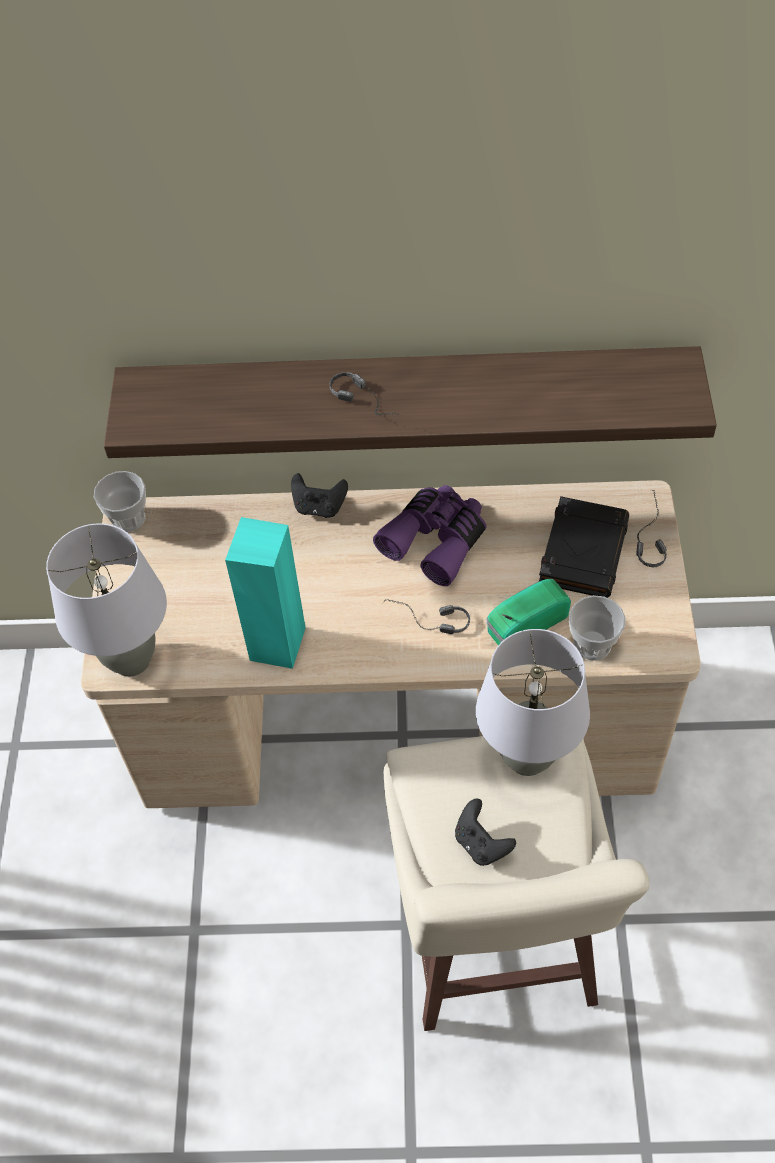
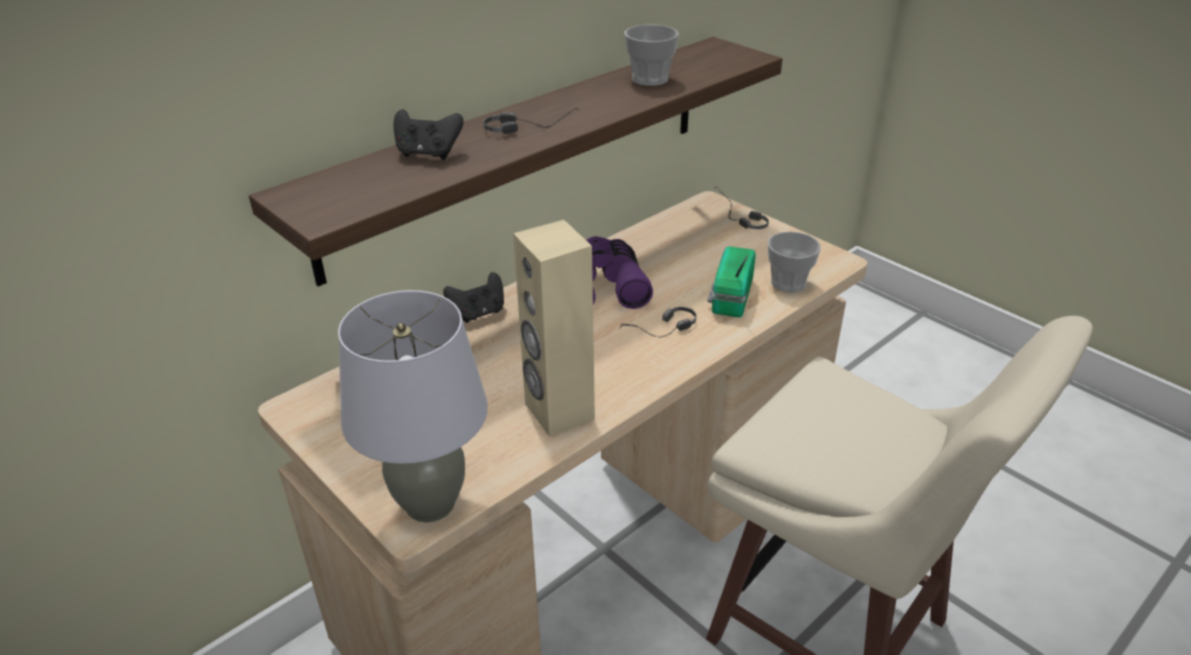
camera: 45 degrees left, 20 degrees down
cup [94,471,146,532] -> cup moved to [625,24,679,86]
turquoise speaker [225,517,306,669] -> beige speaker [513,220,595,436]
black game controller [455,799,516,866] -> black game controller moved to [394,109,464,160]
grey table lamp [476,629,590,776] -> none
black book [539,496,629,598] -> none

